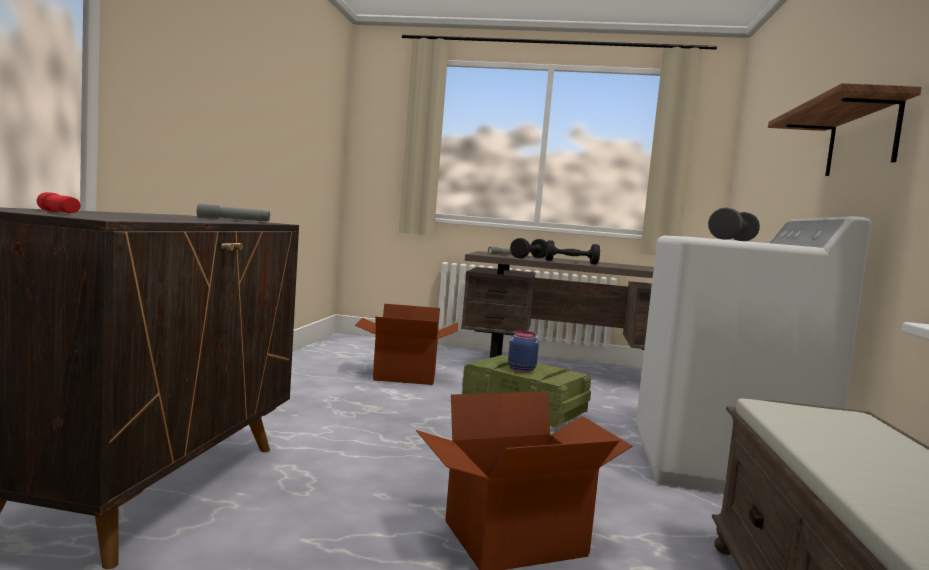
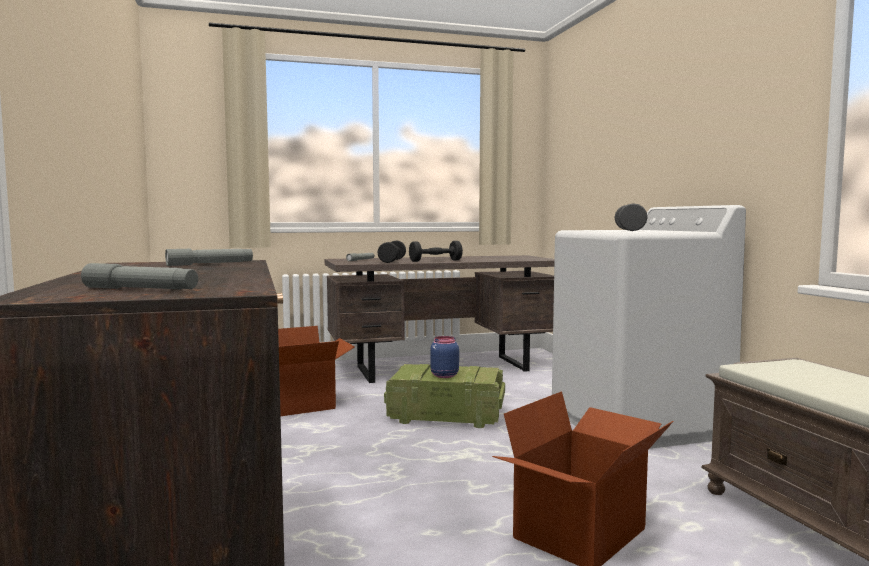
camera: 25 degrees left, 0 degrees up
red flashlight [37,192,81,213] -> grey flashlight [81,263,198,289]
shelf [768,83,922,176] -> none

